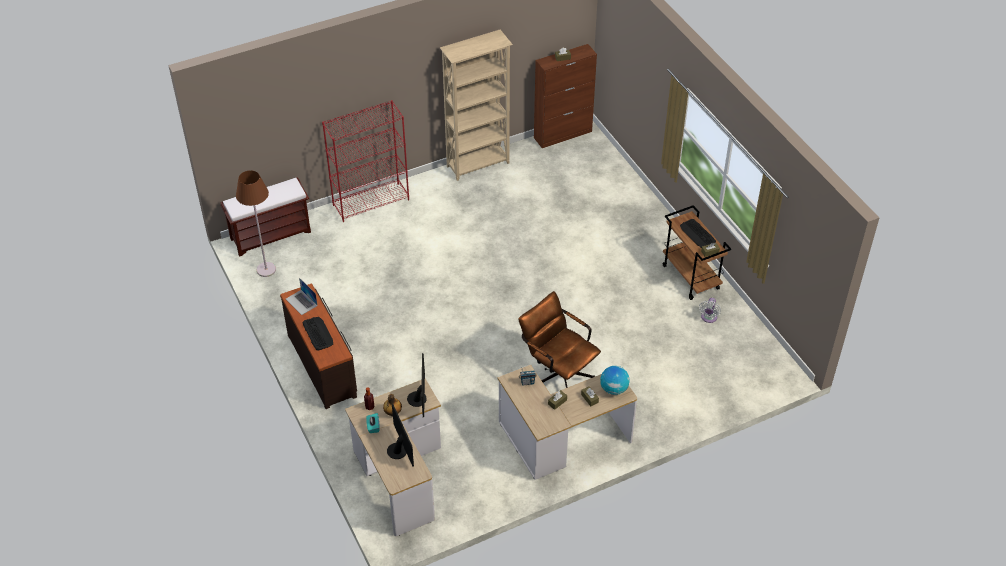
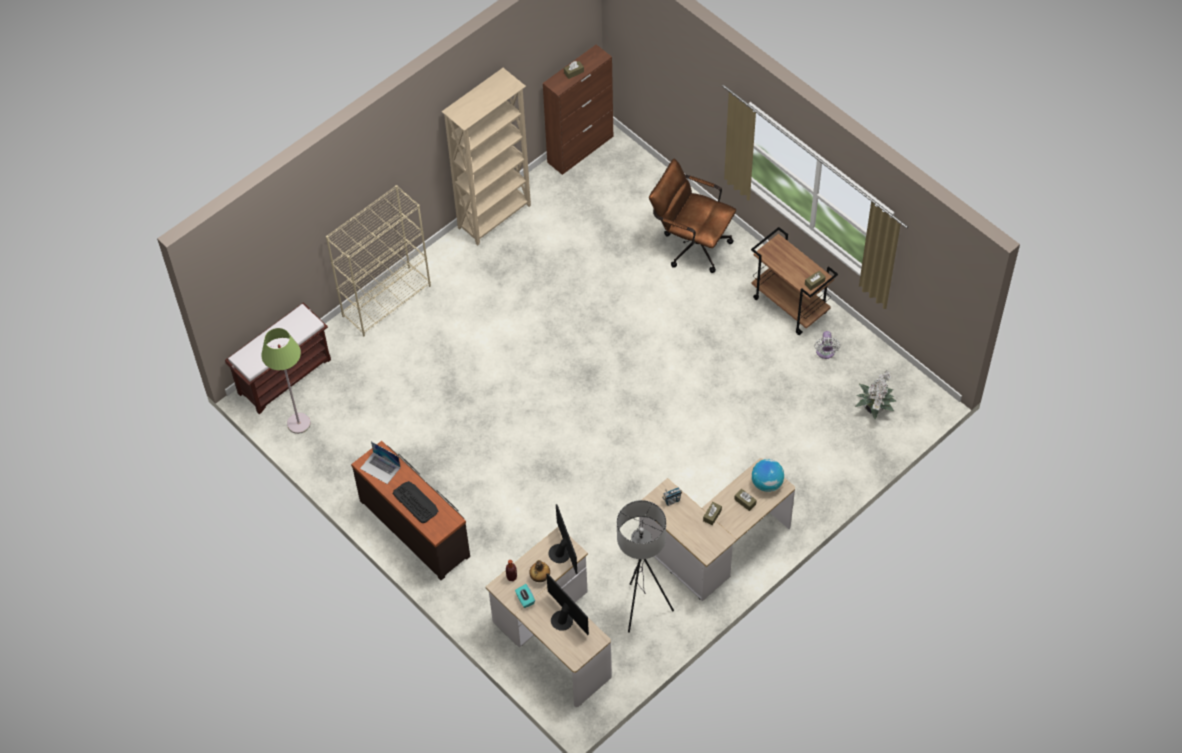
camera: 15 degrees left, 10 degrees up
brown floor lamp [236,170,276,277] -> green floor lamp [261,328,311,434]
red bookcase [322,100,409,222] -> beige bookcase [326,185,431,336]
brown office chair [518,291,601,388] -> brown office chair moved to [649,159,736,273]
keyboard [680,219,716,248] -> none
none -> grey floor lamp [617,500,674,633]
none -> potted plant [855,370,896,420]

